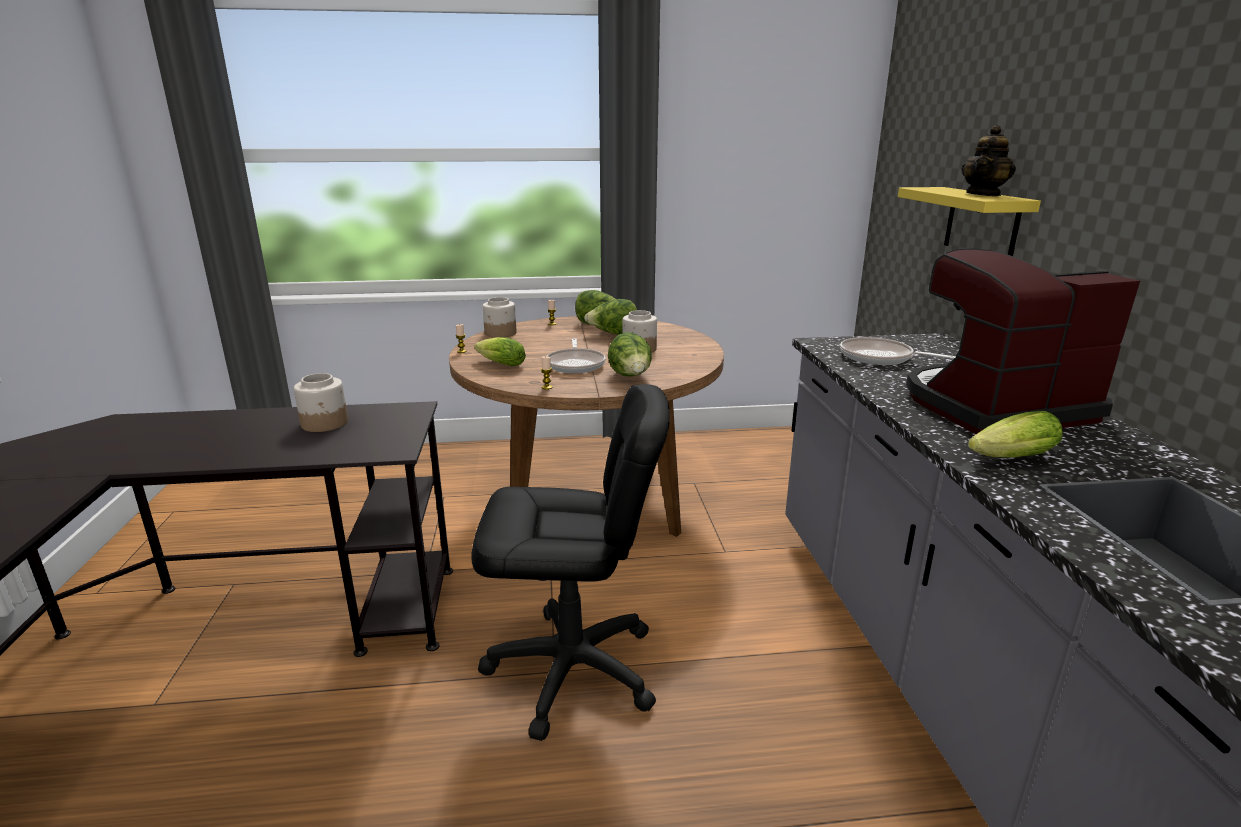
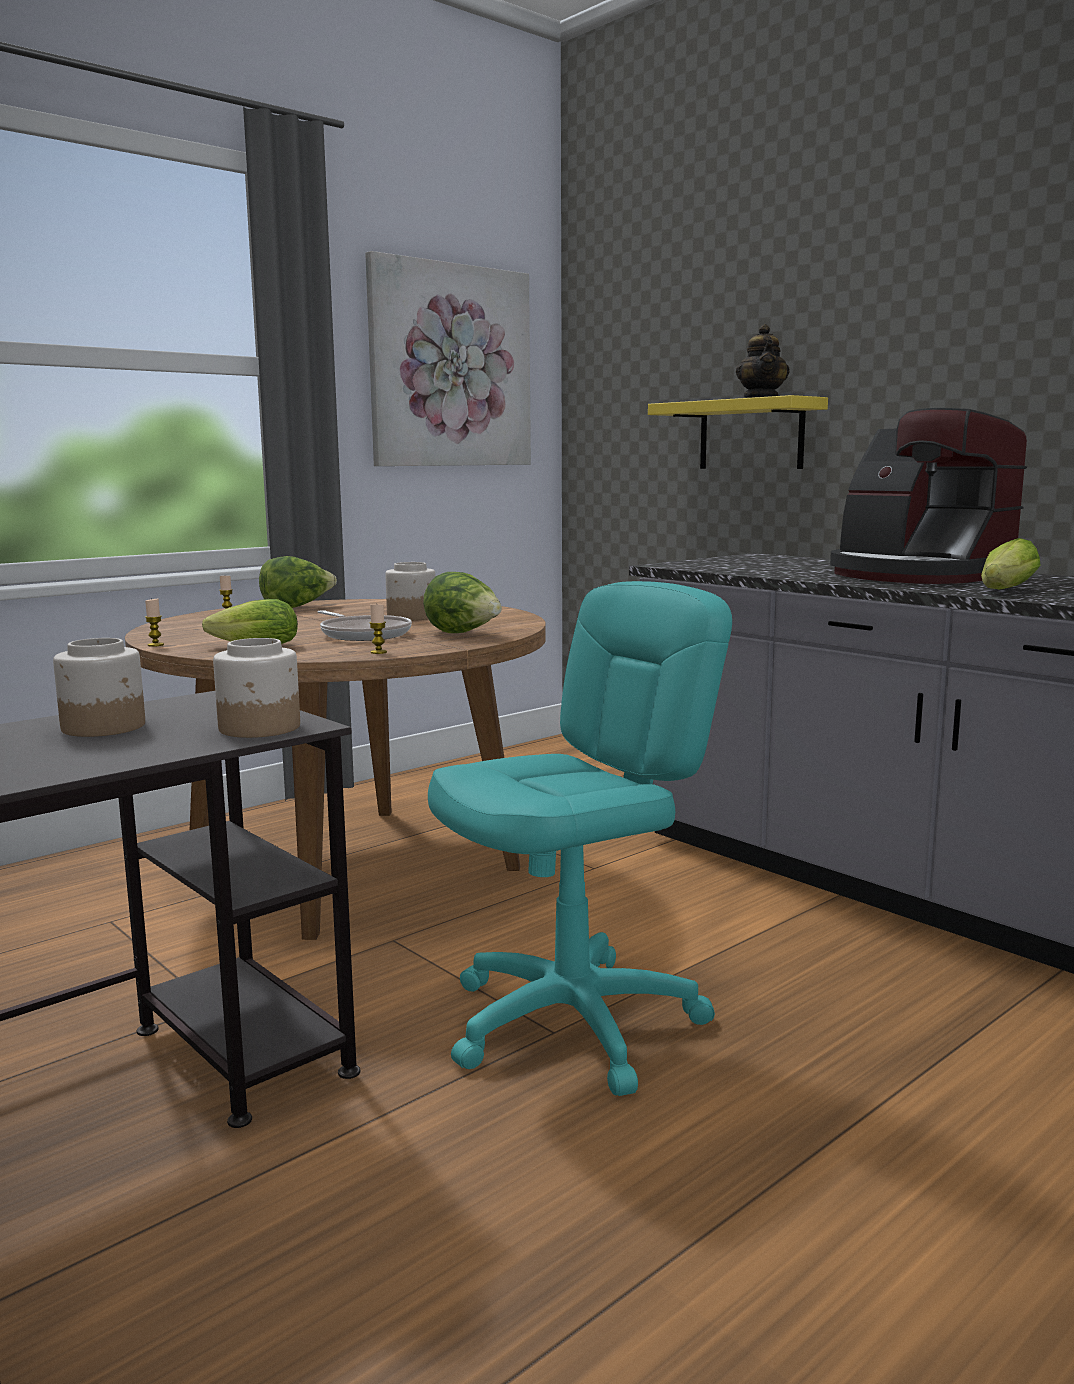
camera: 35 degrees left, 10 degrees down
black office chair [471,384,670,741] -> turquoise office chair [428,581,732,1096]
jar [483,297,517,338] -> jar moved to [213,638,300,738]
lettuce [584,299,637,335] -> none
frying pan [840,337,955,365] -> none
coffee machine [906,249,1140,434] -> coffee machine turned 75 degrees counterclockwise [830,408,1027,584]
none -> picture [365,251,531,466]

